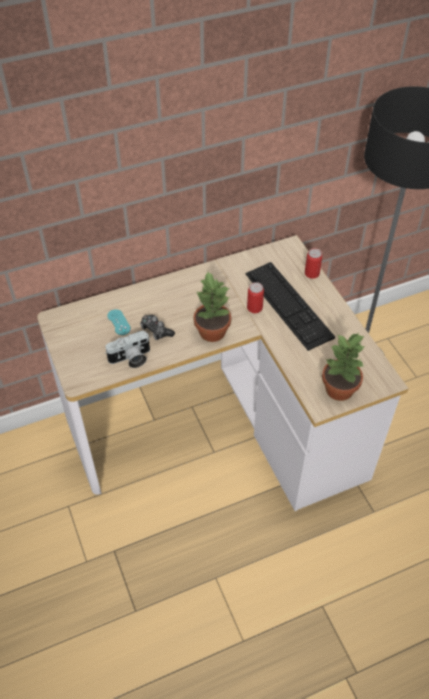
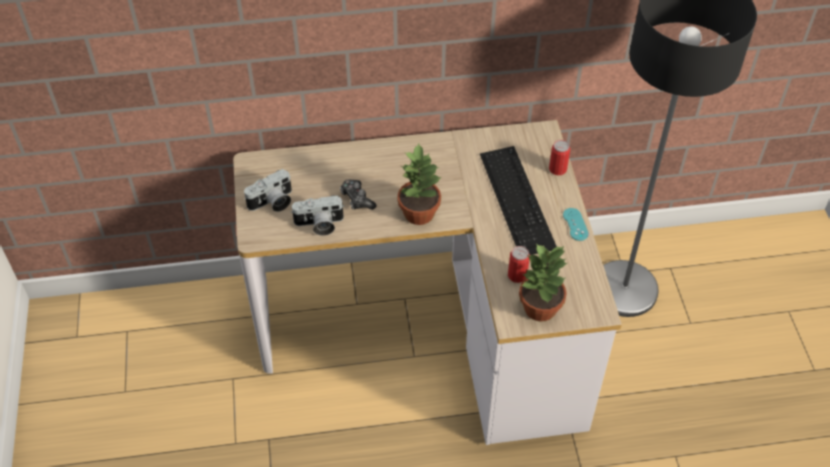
camera: 15 degrees right, 0 degrees up
turquoise game controller [107,309,131,335] -> turquoise game controller moved to [563,208,589,241]
can [247,282,264,313] -> can moved to [508,246,530,283]
none -> camera [244,169,292,212]

